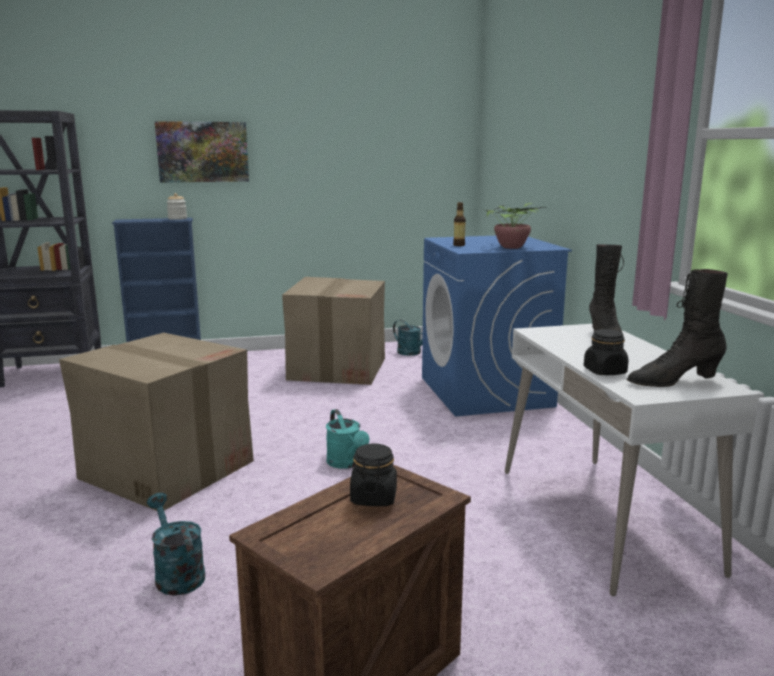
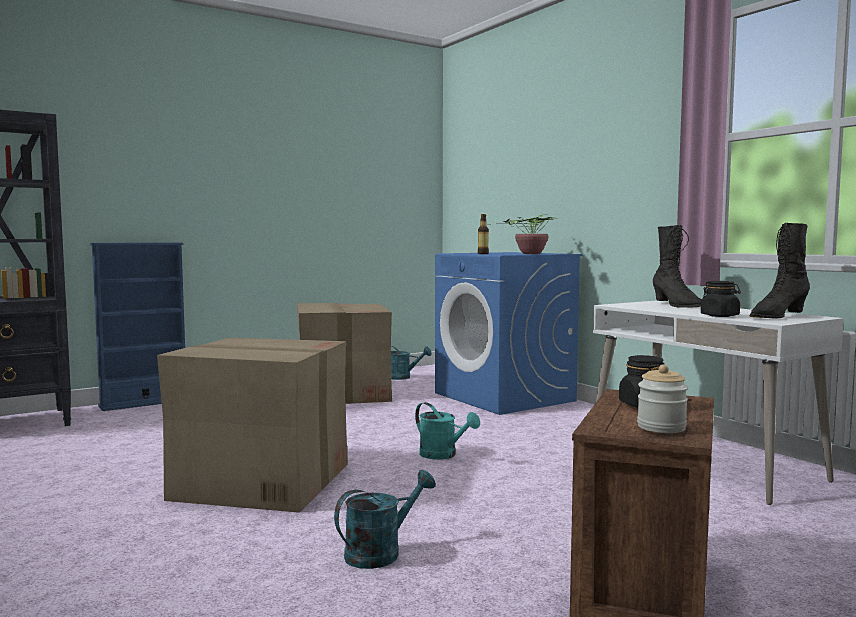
camera: 20 degrees left, 10 degrees down
turquoise watering can [147,493,205,595] -> turquoise watering can turned 105 degrees clockwise [334,470,436,569]
picture [155,121,249,183] -> none
jar [167,193,187,220] -> jar moved to [637,364,688,433]

